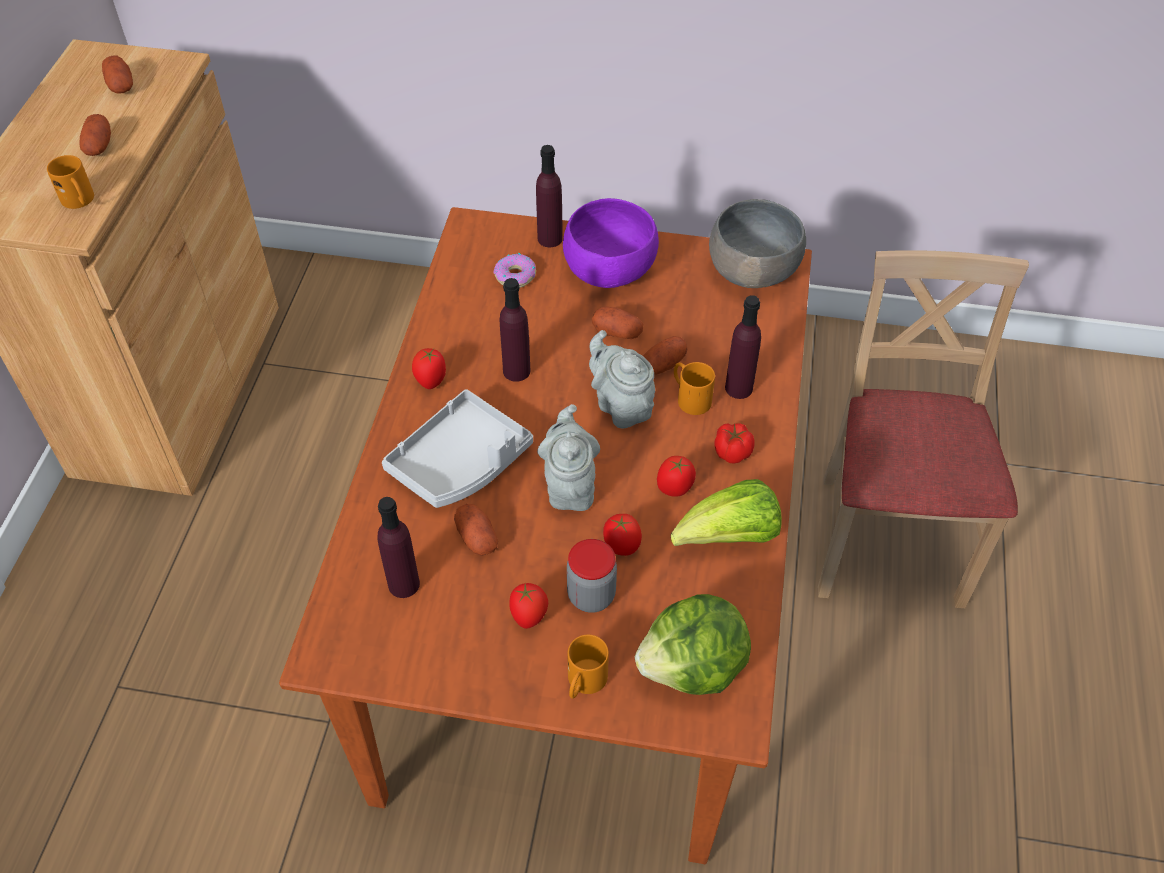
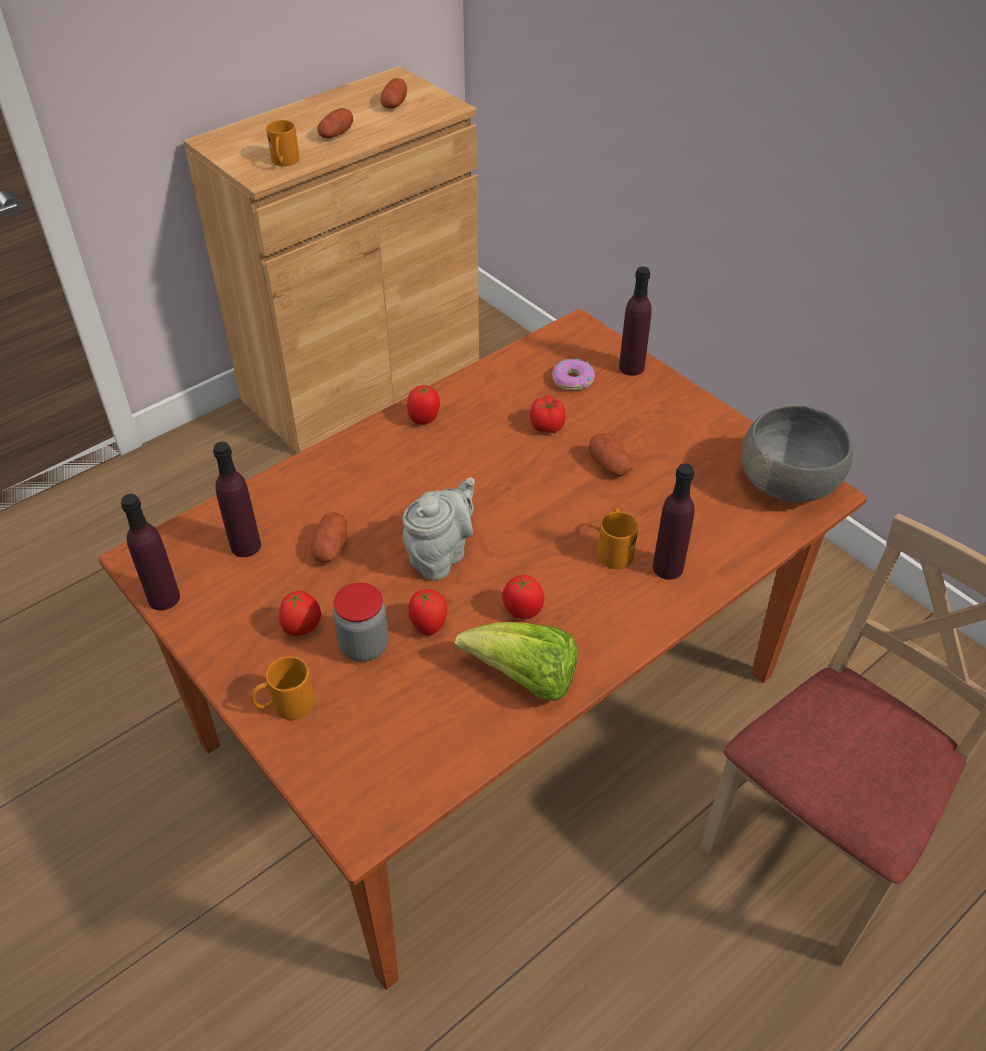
camera: 40 degrees right, 5 degrees down
grey tray [382,389,533,508] -> none
purple bottle [500,278,530,382] -> purple bottle moved to [121,494,180,610]
purple bowl [563,198,659,288] -> none
grey teapot [589,330,655,428] -> none
lettuce [635,594,751,695] -> none
potato [643,336,687,375] -> none
tomato [714,423,755,463] -> tomato moved to [530,396,566,433]

